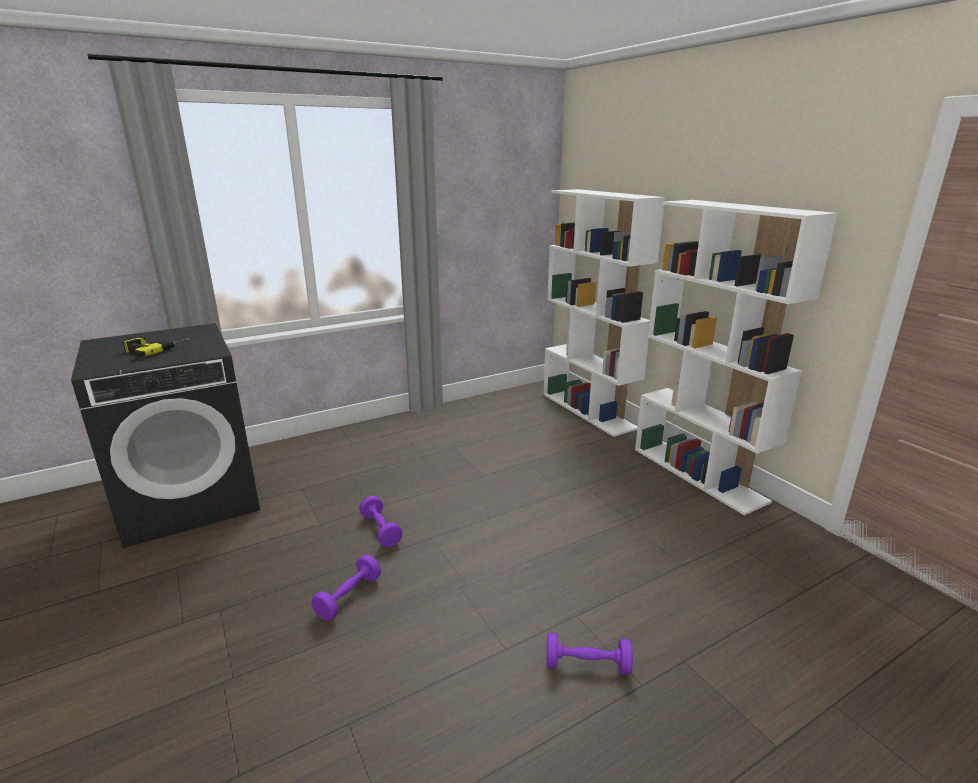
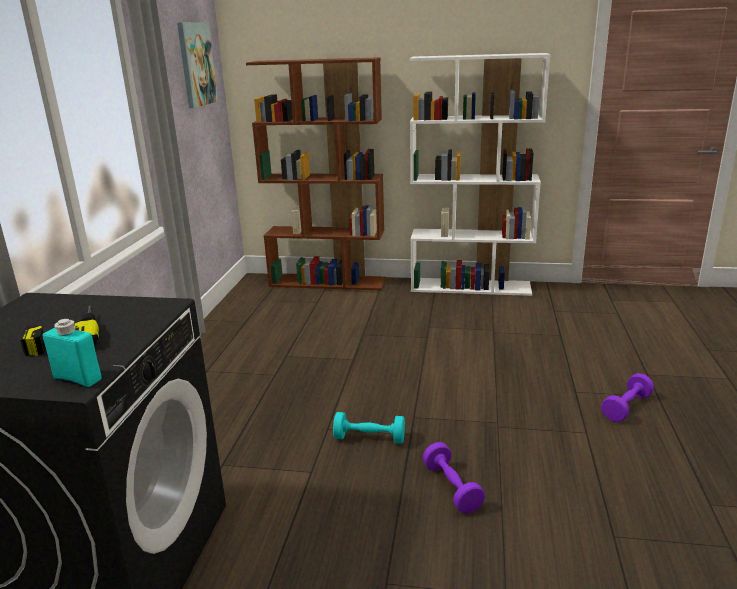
camera: 50 degrees left, 0 degrees up
purple dumbbell [359,496,403,547] -> turquoise dumbbell [333,412,405,444]
white bookcase [543,189,665,437] -> brown bookcase [246,57,386,290]
none -> turquoise bottle [43,319,102,387]
none -> picture [177,22,218,108]

